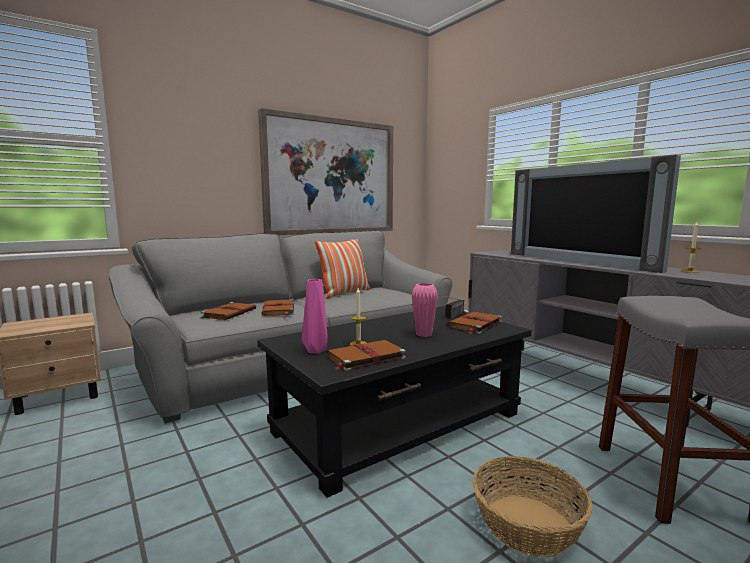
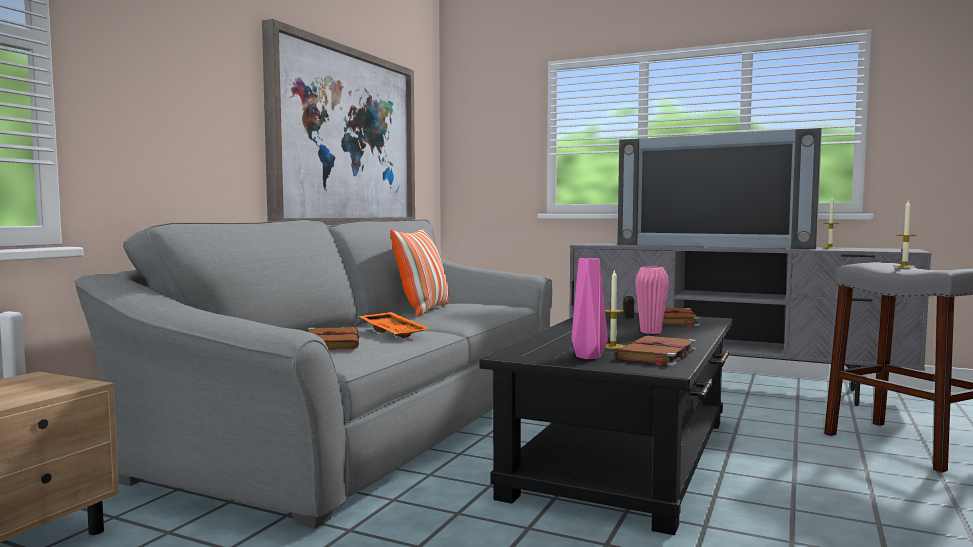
camera: 30 degrees left, 5 degrees down
brown book [261,299,294,316] -> orange tray [358,312,429,338]
basket [473,456,593,557] -> none
none -> candle [893,199,917,267]

